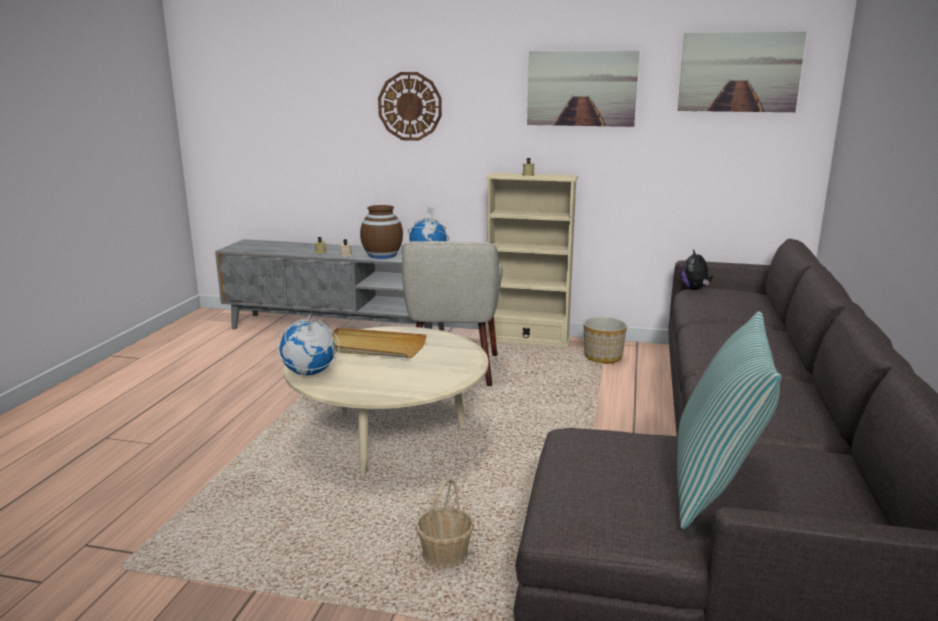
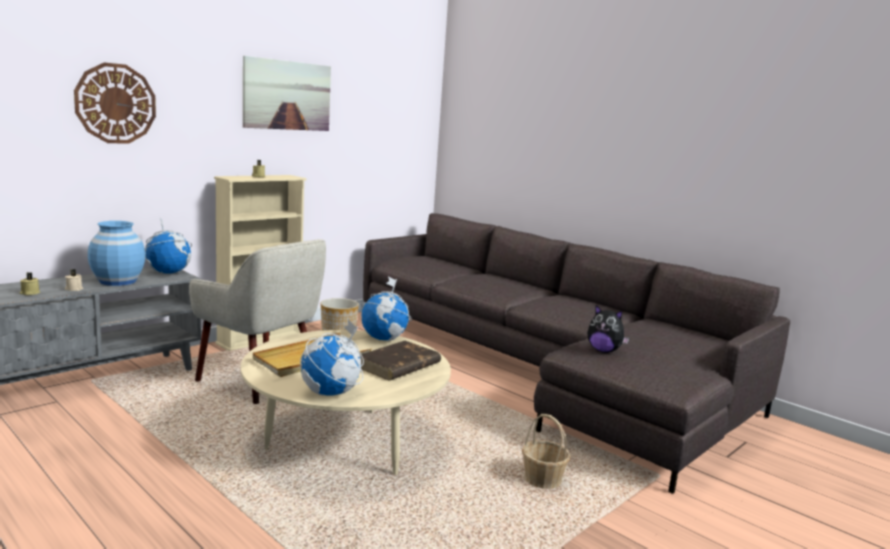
camera: 60 degrees left, 5 degrees down
brown vase [360,205,403,259] -> blue vase [88,221,145,286]
pillow [677,311,781,529] -> none
picture [678,31,806,112] -> none
plush toy [681,250,713,290] -> plush toy moved to [587,305,630,353]
none -> brown book [360,341,441,381]
none -> globe [361,276,412,341]

